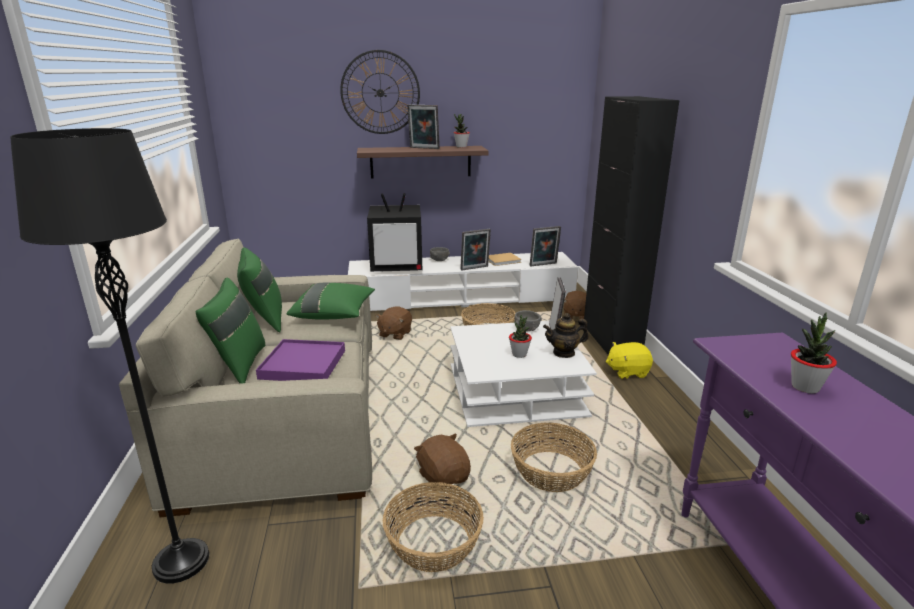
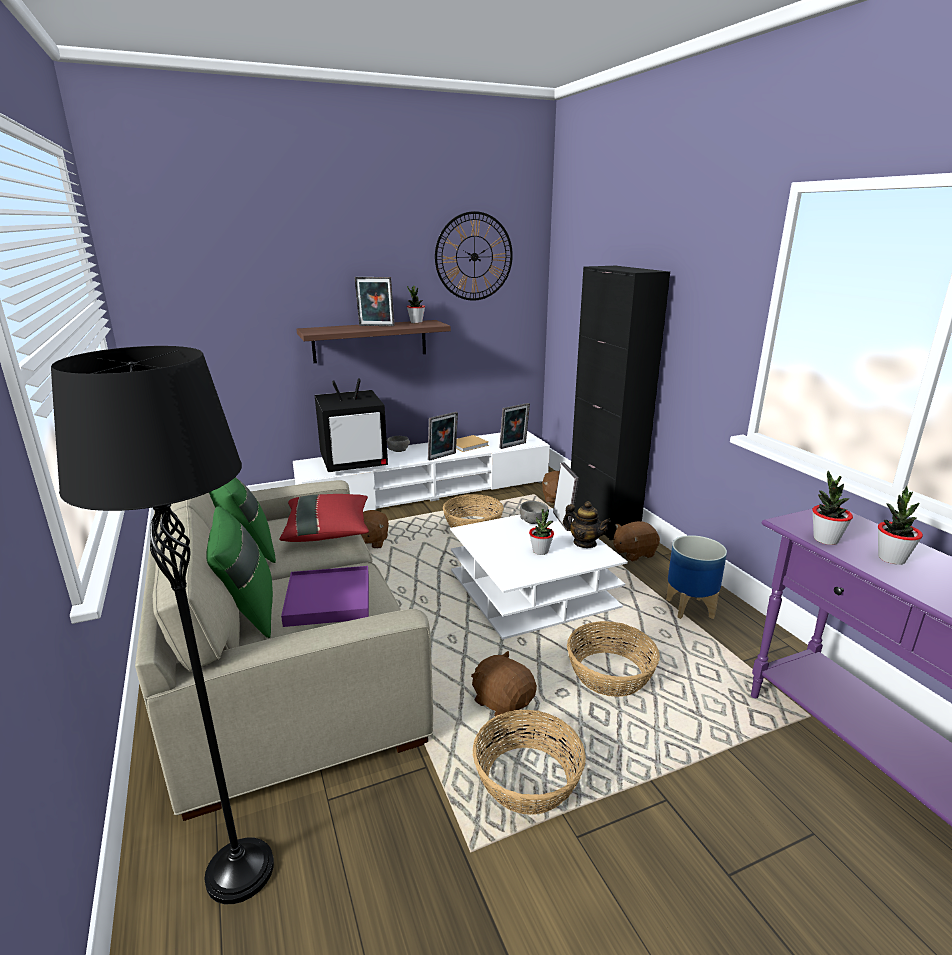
camera: 15 degrees left, 0 degrees up
green pillow [286,282,375,320] -> red pillow [280,494,369,542]
wall clock [340,50,420,134] -> wall clock moved to [435,211,513,301]
teapot [543,313,589,358] -> teapot turned 120 degrees counterclockwise [563,501,611,548]
yellow plush toy [606,342,653,379] -> brown plush toy [613,521,660,562]
none -> planter [666,535,727,619]
none -> potted plant [812,470,853,545]

